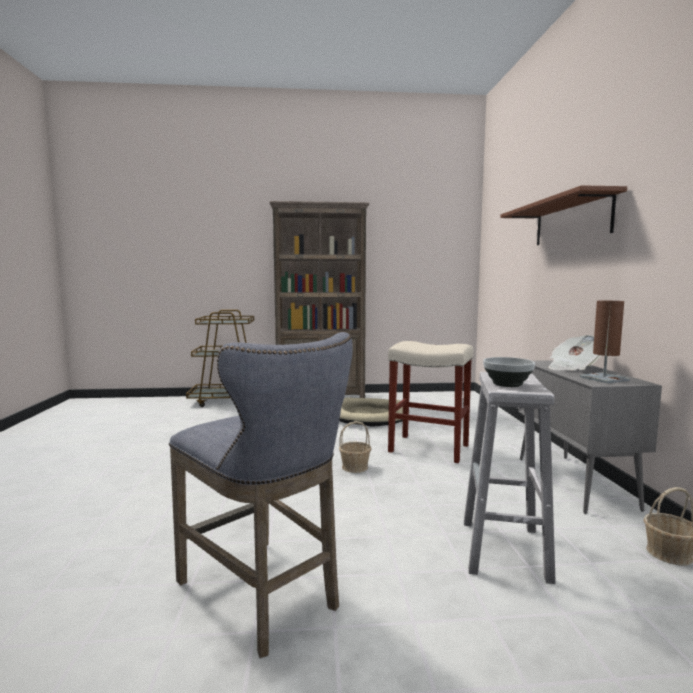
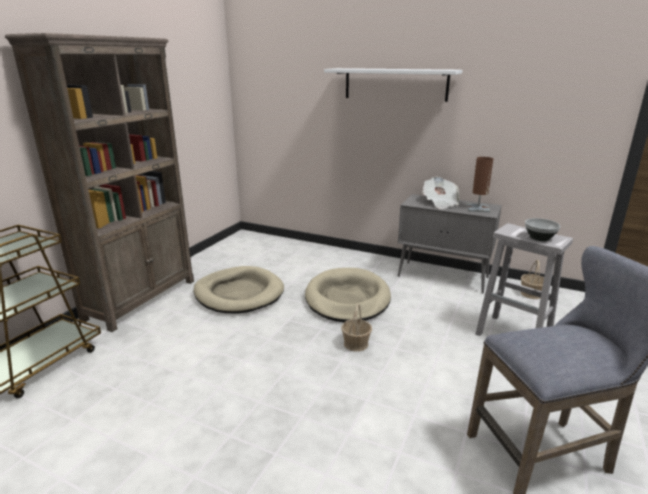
camera: 60 degrees left, 15 degrees up
beige stool [388,341,474,463] -> beige dog bed [305,268,391,322]
brown shelf [500,185,627,245] -> white shelf [324,68,463,102]

